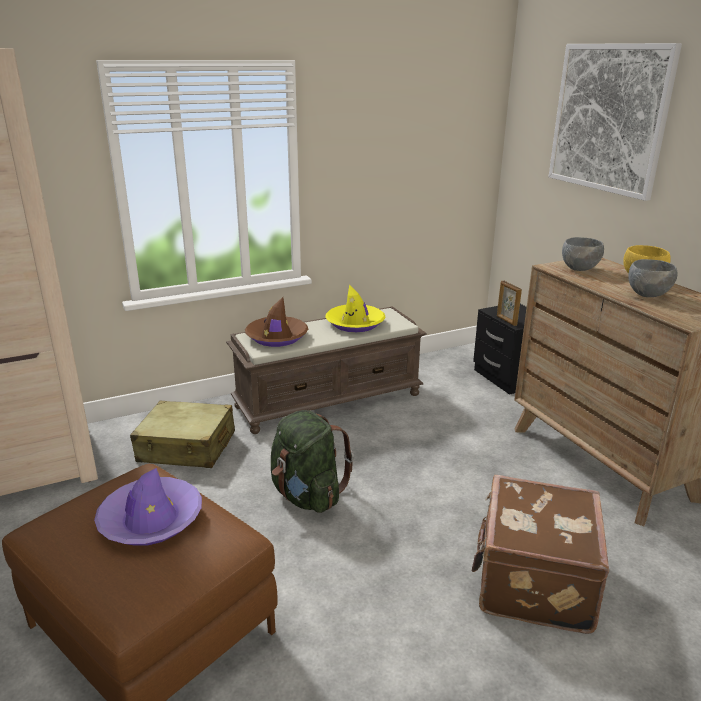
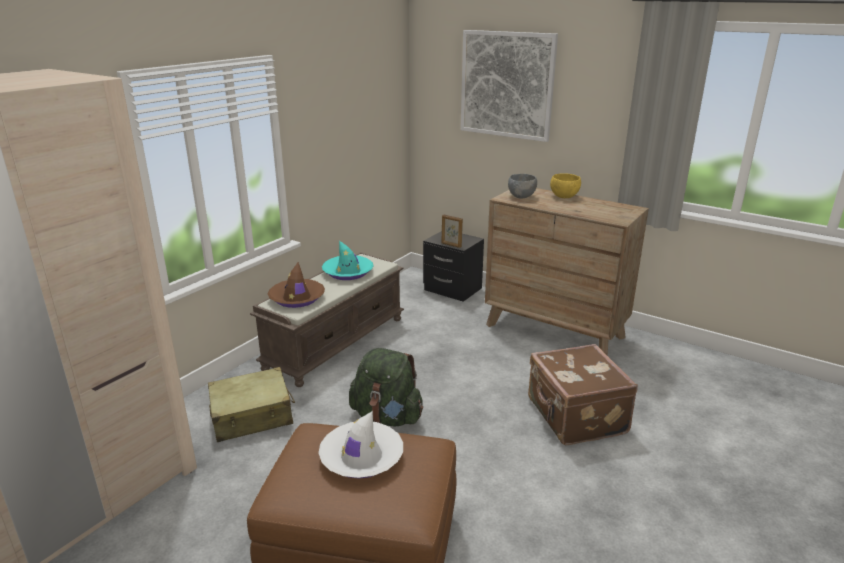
camera: 30 degrees left, 0 degrees up
purple hat [94,468,202,545] -> white hat [318,411,403,479]
yellow hat [326,284,386,332] -> turquoise hat [322,241,374,280]
grey bowl [628,259,678,297] -> none

